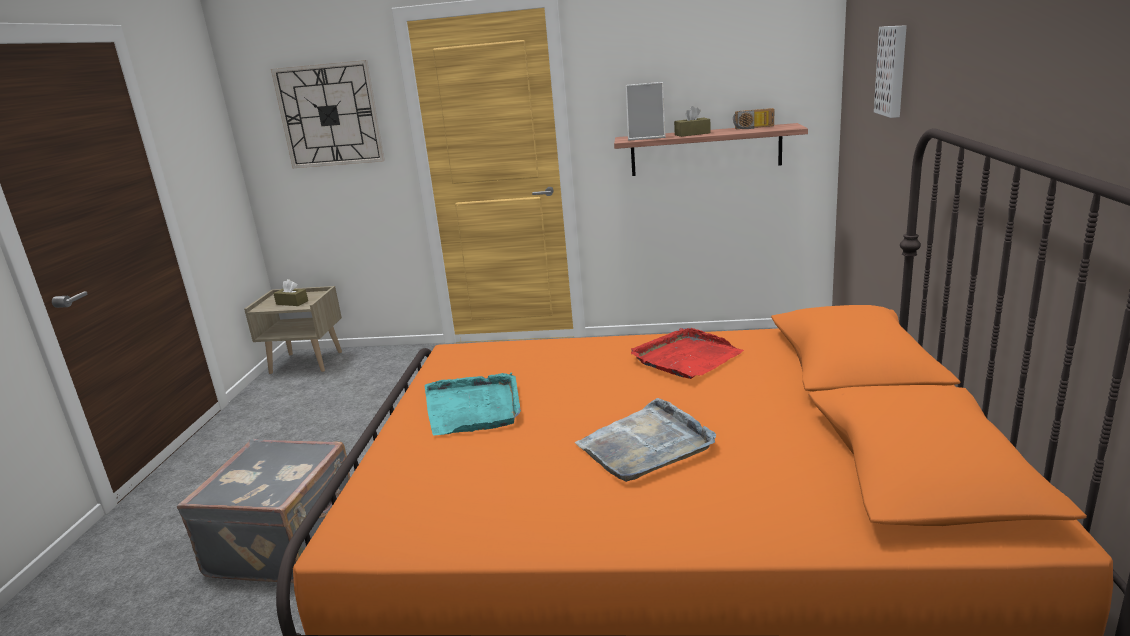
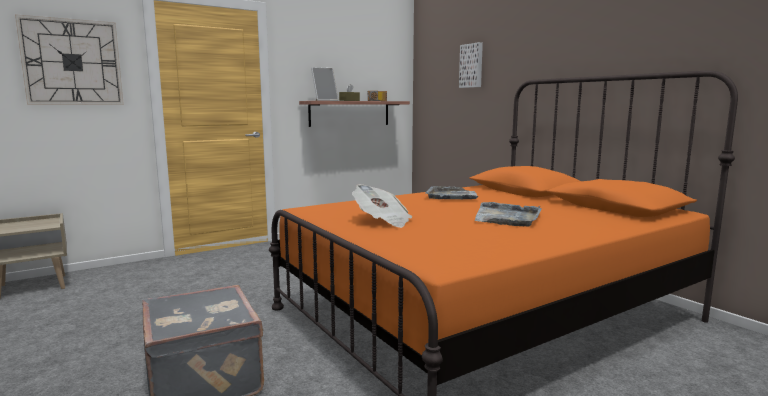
camera: 40 degrees left, 10 degrees down
brown tissue box [273,279,308,306] -> none
turquoise tray [425,373,521,435] -> newspaper [352,184,412,228]
red tray [631,328,744,379] -> grey tray [425,186,479,199]

